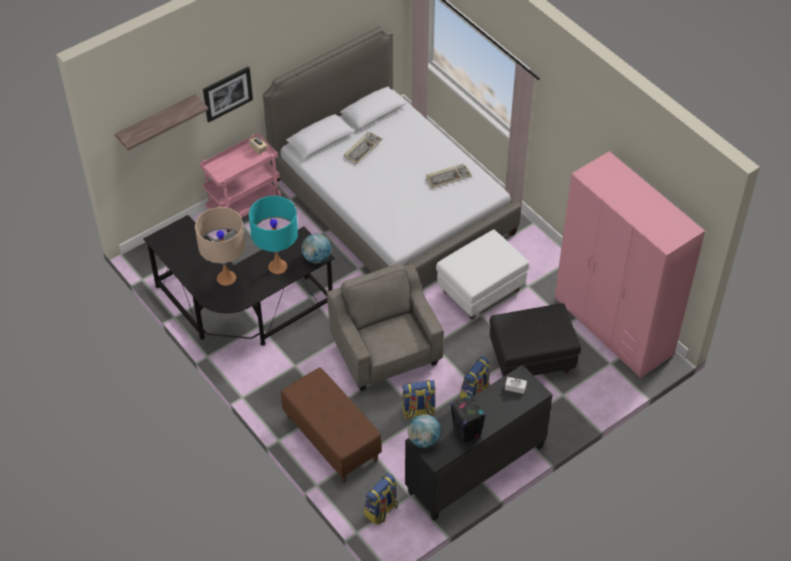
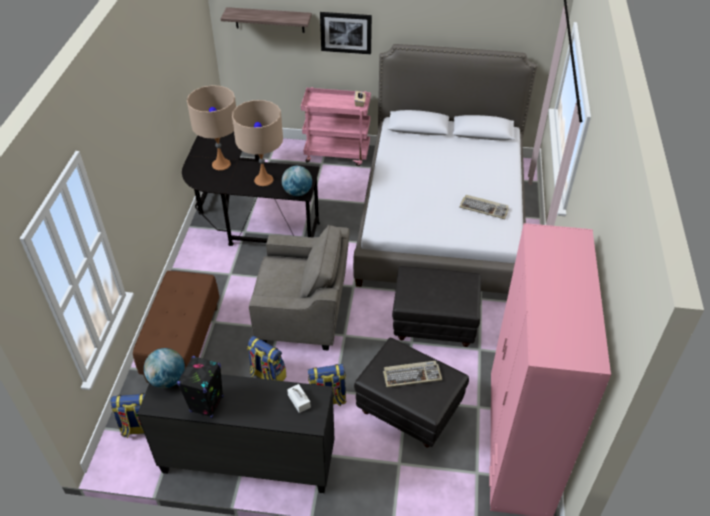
camera: 45 degrees right, 5 degrees down
turquoise table lamp [249,196,298,274] -> beige table lamp [232,100,283,186]
grey armchair [327,264,444,391] -> grey armchair turned 75 degrees clockwise [249,225,350,351]
keyboard [344,132,382,164] -> keyboard moved to [383,361,442,388]
white ottoman [436,230,529,319] -> black ottoman [392,266,481,347]

